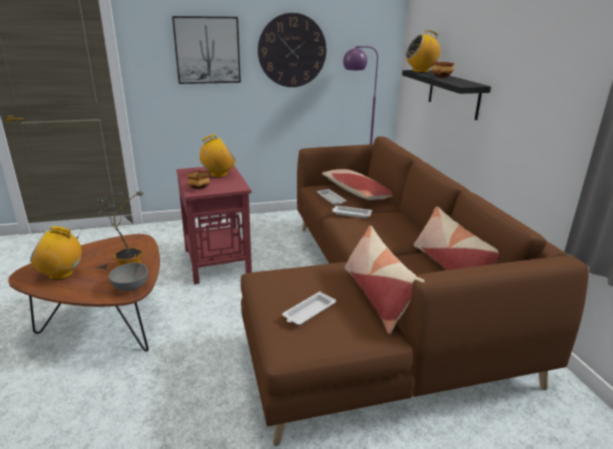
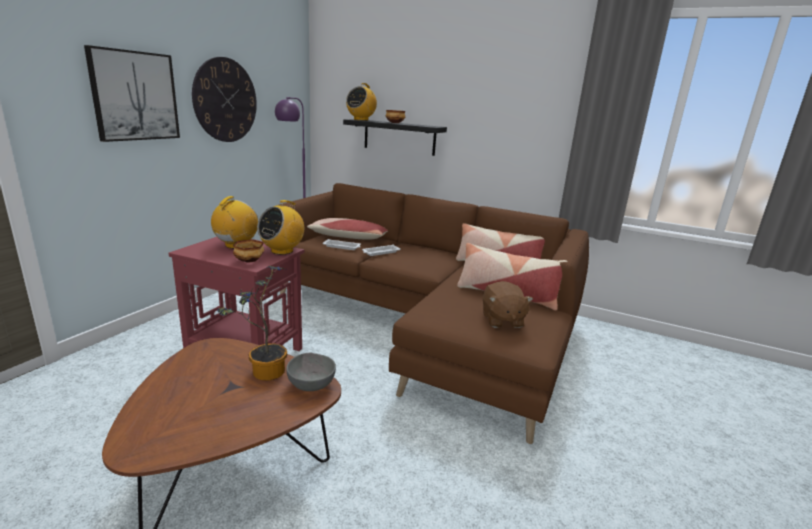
camera: 50 degrees left, 5 degrees down
radio [30,226,82,280] -> radio moved to [257,200,304,255]
white tray [282,291,336,325] -> brown plush toy [483,281,533,328]

